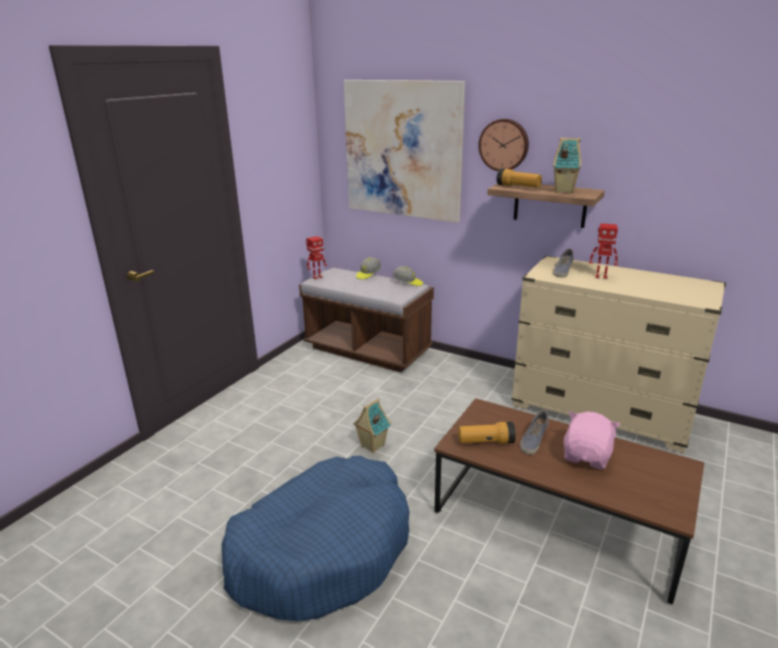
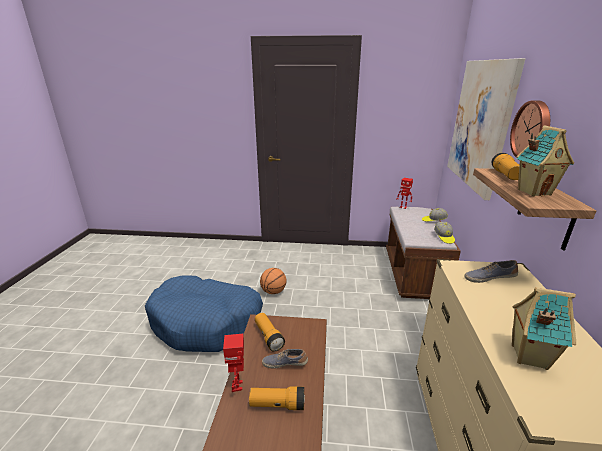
camera: 65 degrees right, 0 degrees up
toy house [353,398,391,453] -> toy house moved to [512,287,576,370]
pink plush toy [564,411,621,469] -> flashlight [249,386,305,410]
toy robot [589,223,618,279] -> toy robot moved to [223,334,244,392]
none -> basketball [260,268,286,294]

